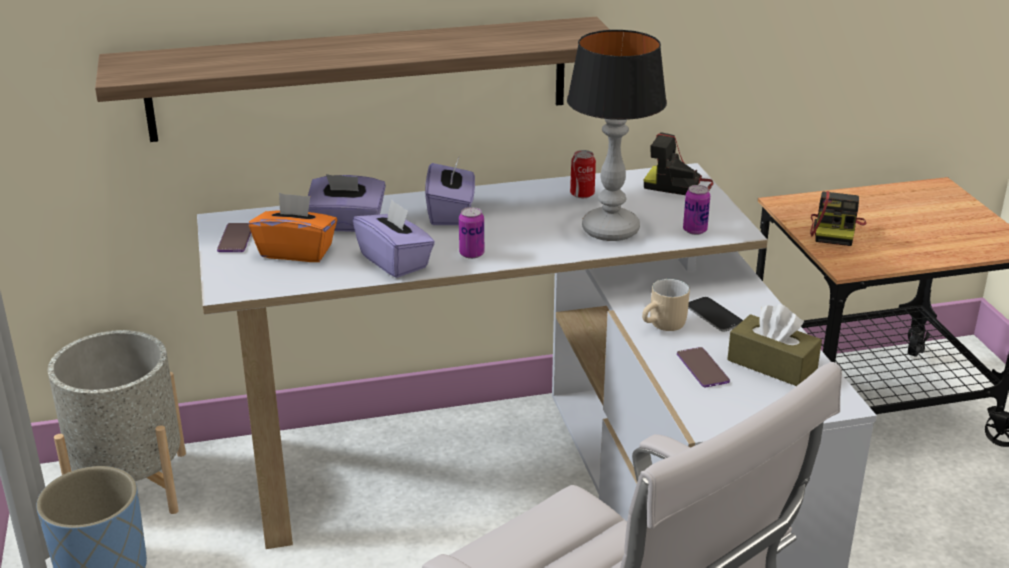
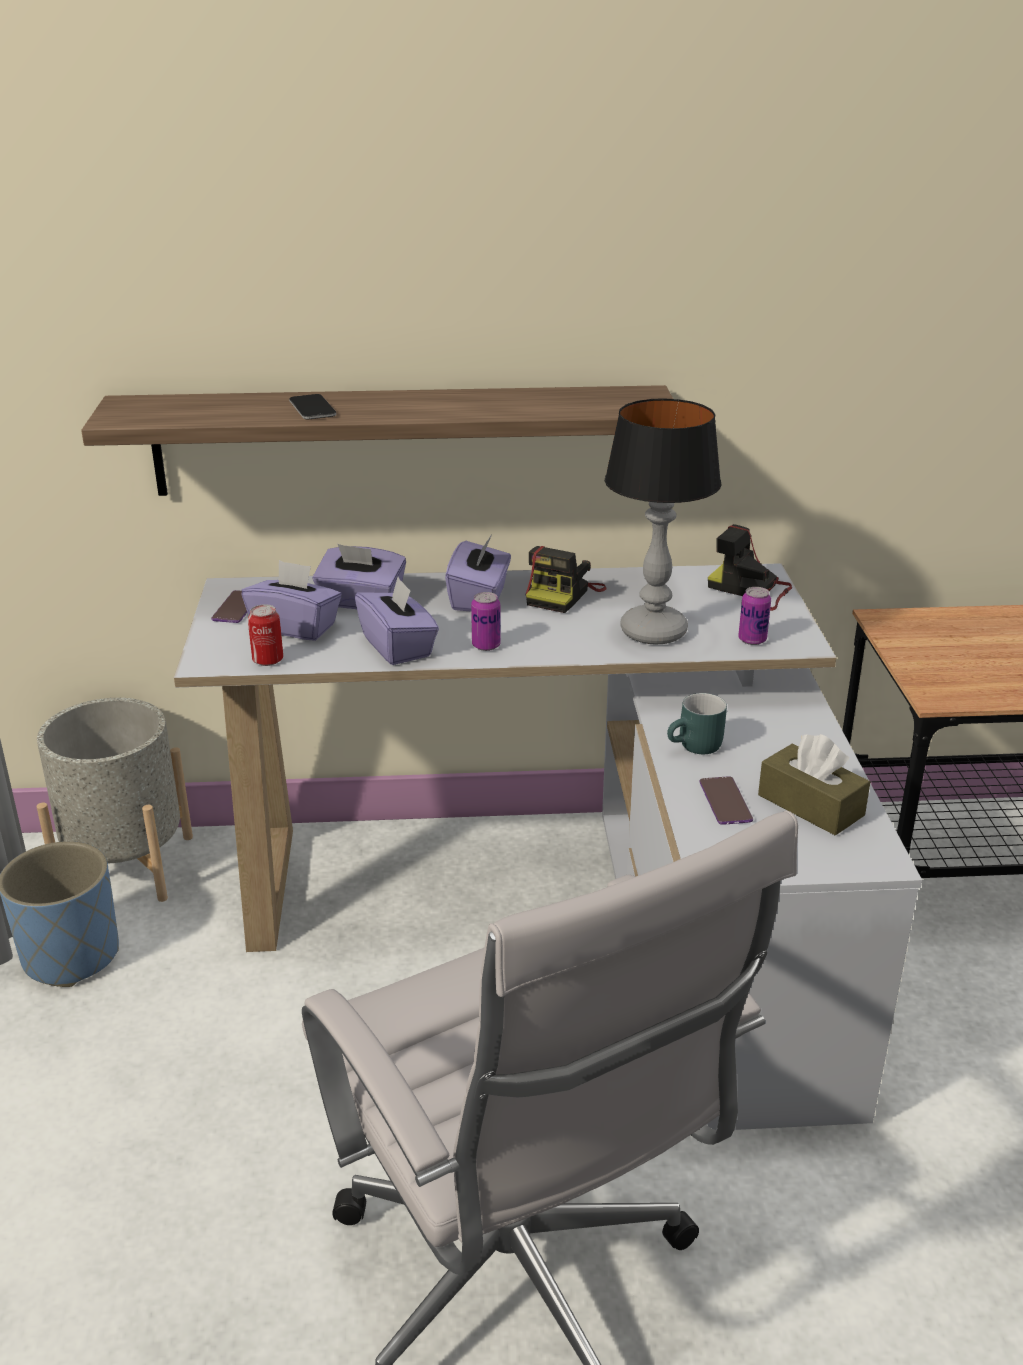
camera: 10 degrees right, 0 degrees up
orange tissue box [249,193,337,262] -> purple tissue box [241,560,342,641]
can [570,150,596,198] -> can moved to [248,604,283,666]
beige mug [642,279,690,331] -> turquoise mug [667,693,727,754]
phone [688,297,743,332] -> phone moved to [289,394,337,420]
camera [810,191,866,246] -> camera moved to [526,546,607,613]

